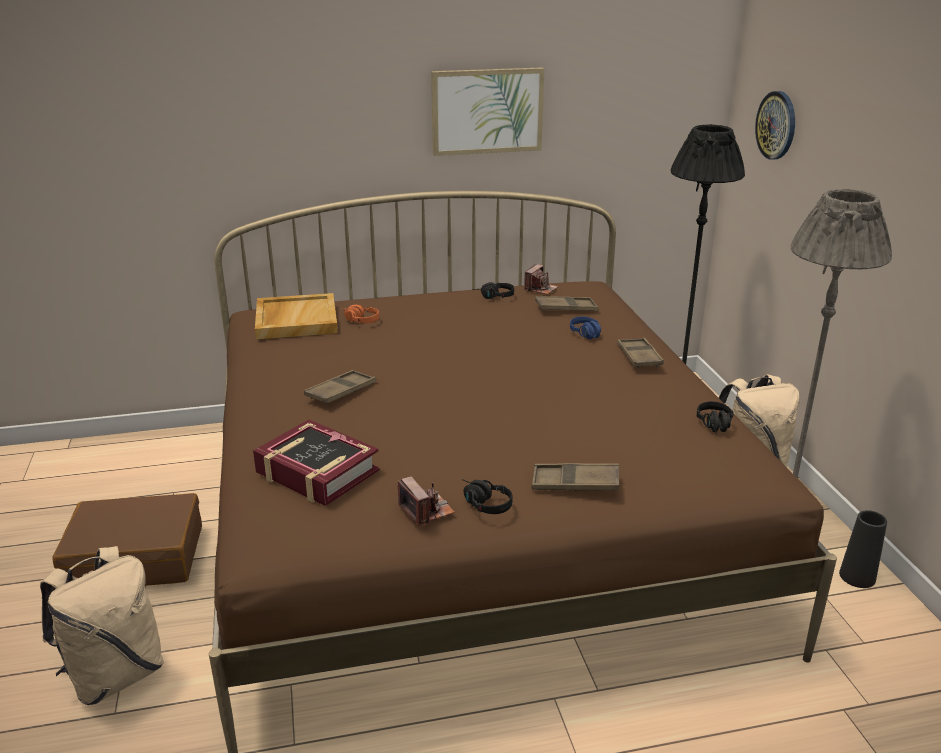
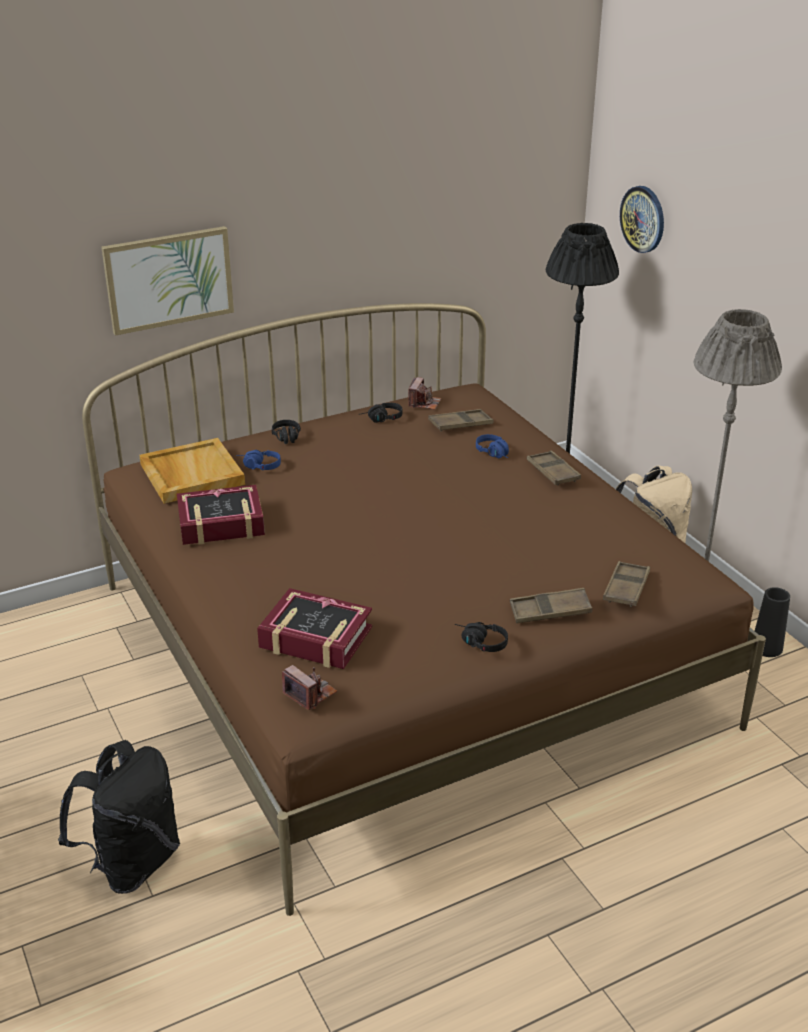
camera: 15 degrees left, 5 degrees up
beige backpack [40,546,164,705] -> black backpack [58,740,180,894]
brown suitcase [52,493,202,586] -> none
brown tray [304,370,376,405] -> brown tray moved to [603,561,650,607]
orange headphones [341,305,379,323] -> blue headphones [236,450,281,470]
camera [398,476,455,526] -> camera moved to [282,665,337,710]
picture [431,67,545,156] -> picture moved to [101,226,234,336]
black headphones [697,401,734,434] -> black headphones moved to [272,420,301,445]
none -> book [177,485,265,545]

